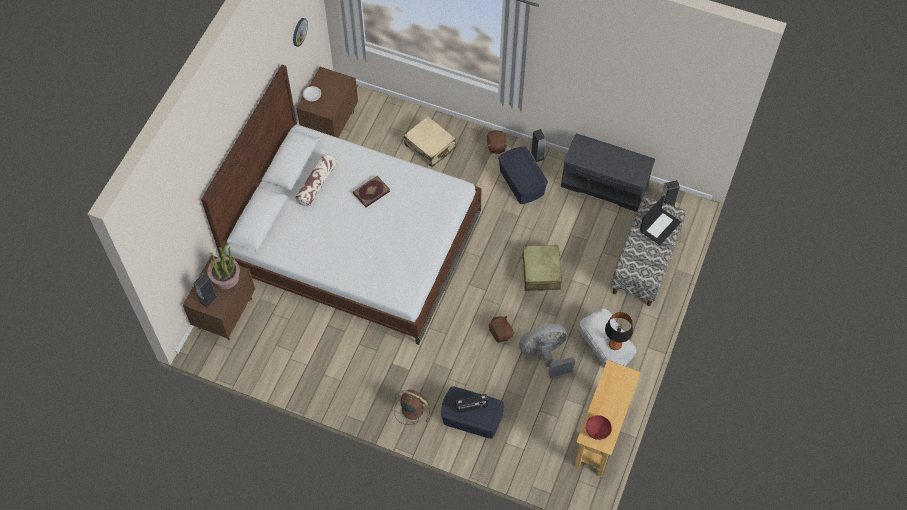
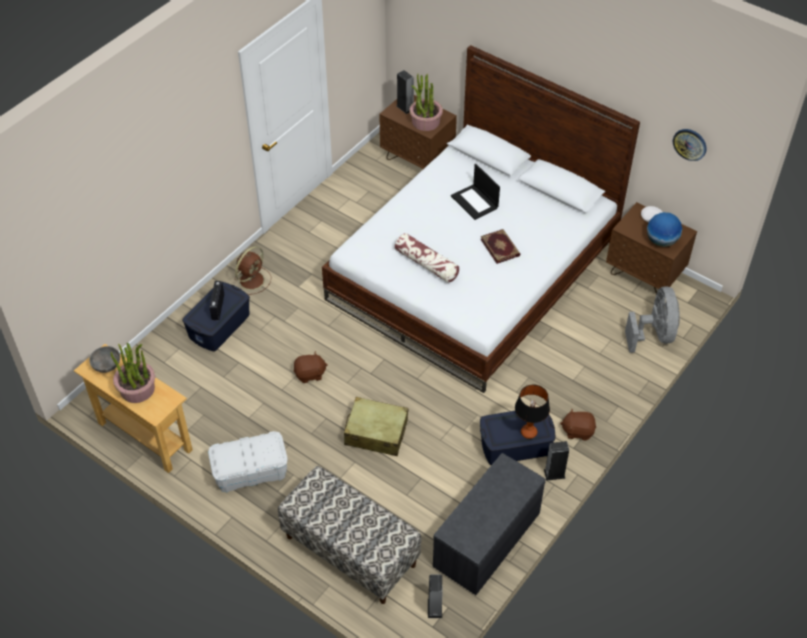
camera: 105 degrees right, 10 degrees down
pillow [295,154,337,206] -> pillow moved to [395,233,459,283]
beige suitcase [404,116,456,167] -> none
grey fan [519,324,575,378] -> grey fan moved to [625,286,680,353]
red bowl [586,415,611,440] -> grey bowl [89,346,120,373]
table lamp [605,312,633,350] -> table lamp moved to [515,385,550,439]
laptop [640,195,681,245] -> laptop moved to [451,164,500,220]
none -> potted plant [111,342,155,403]
none -> globe [647,212,682,247]

